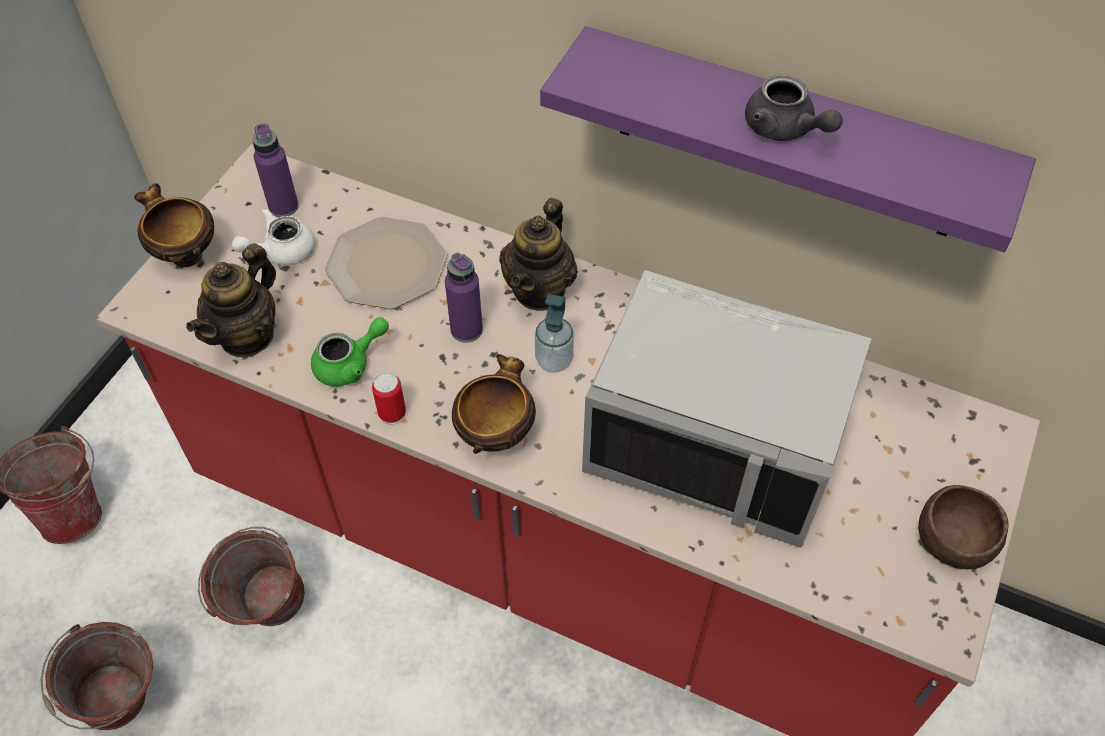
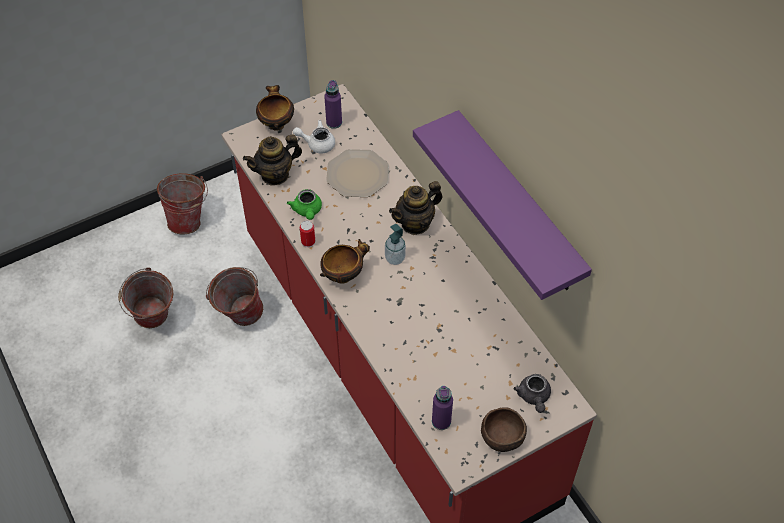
camera: 35 degrees right, 0 degrees up
green teapot [311,317,389,387] -> green teapot turned 75 degrees clockwise [287,189,322,220]
purple bottle [445,253,483,343] -> purple bottle moved to [432,386,453,430]
grey microwave [582,270,872,548] -> none
grey teapot [745,75,843,141] -> grey teapot moved to [514,374,551,413]

